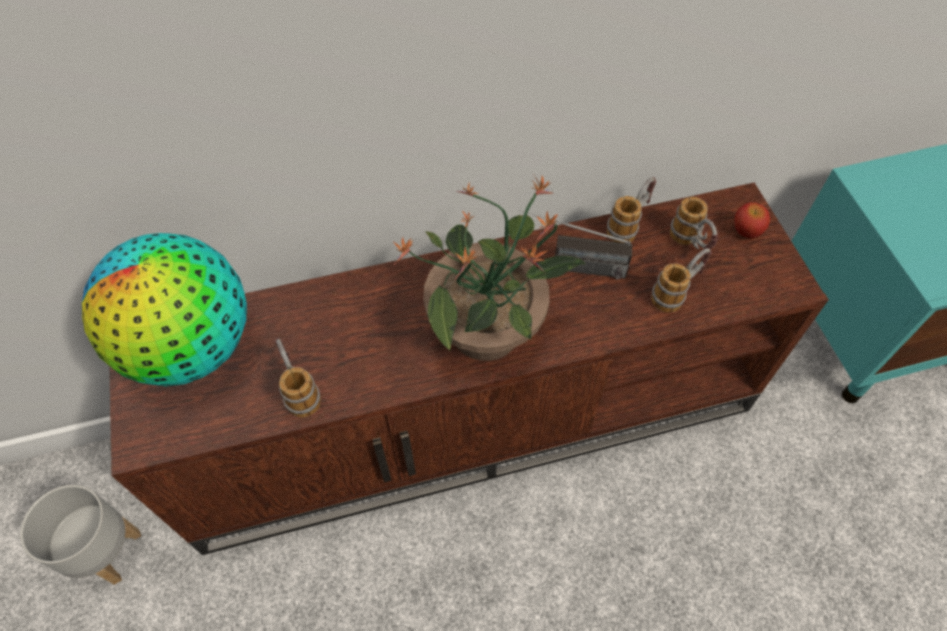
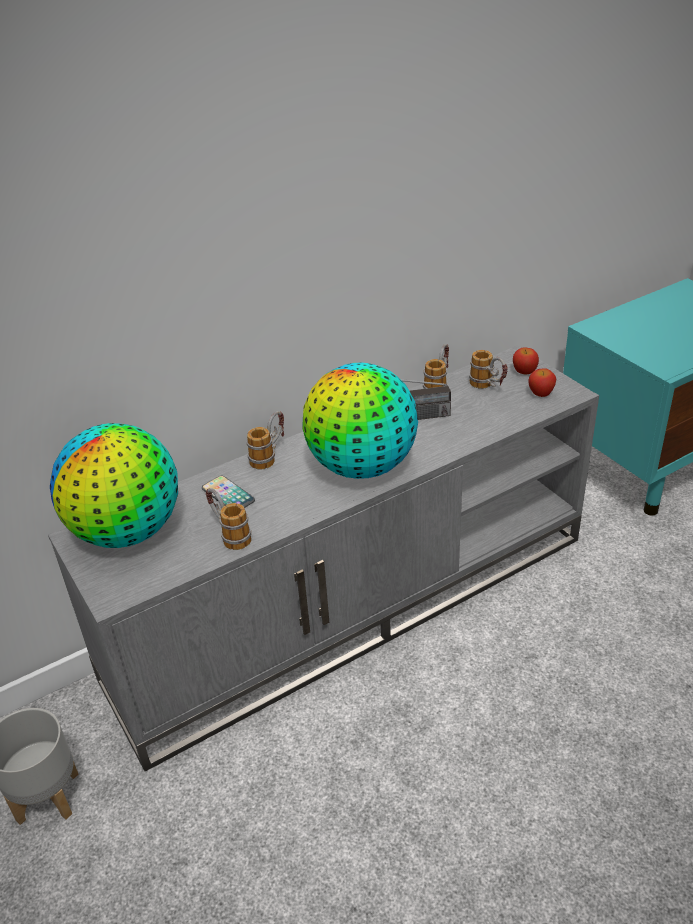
camera: 15 degrees left, 20 degrees down
brown tv stand [109,183,829,555] -> grey tv stand [48,345,599,772]
potted plant [393,176,586,361] -> globe [302,363,418,479]
mug [651,248,712,312] -> mug moved to [247,411,284,470]
none -> phone [202,476,255,508]
none -> apple [528,369,556,397]

